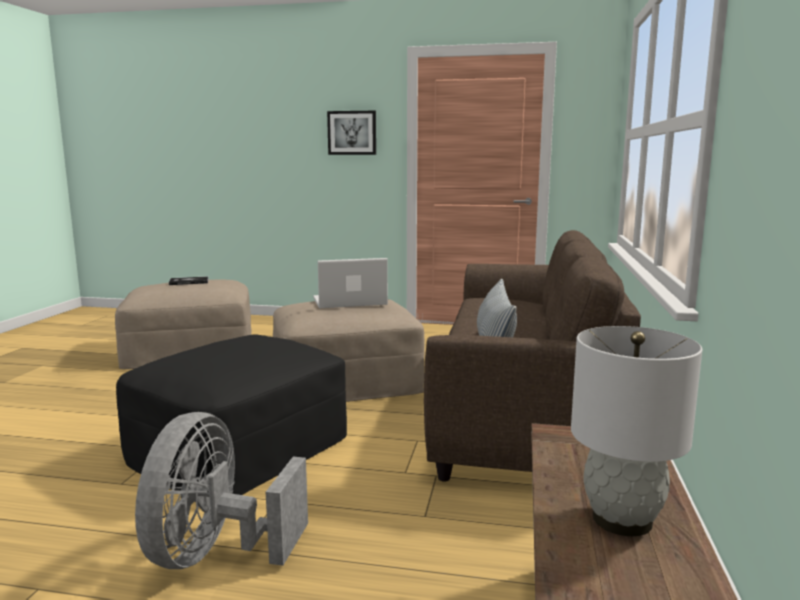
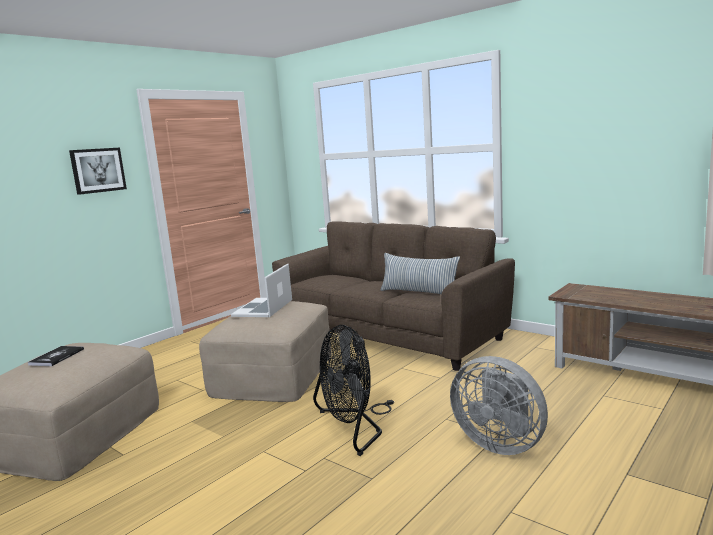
camera: 60 degrees left, 0 degrees up
black ottoman [116,335,347,495] -> black fan [313,325,395,456]
white table lamp [571,326,702,536] -> none

